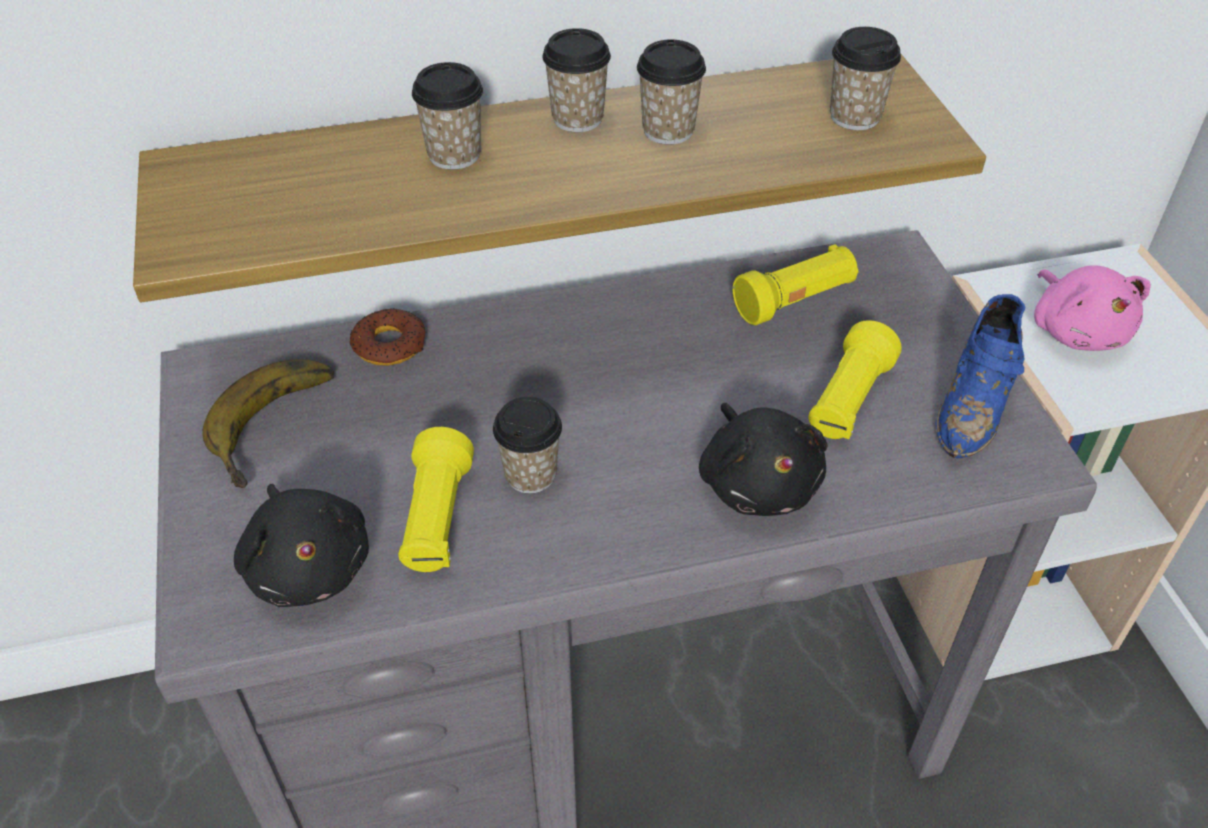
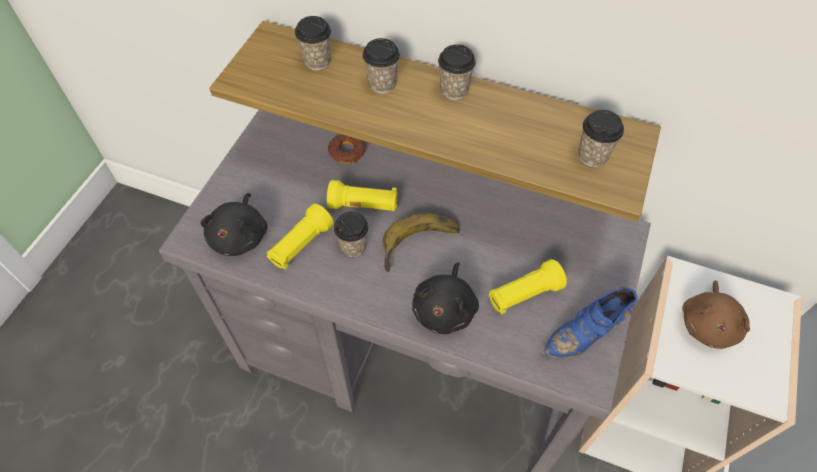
camera: 35 degrees right, 10 degrees up
banana [202,359,334,488] -> banana moved to [383,213,460,272]
cup [637,39,706,144] -> cup moved to [295,16,331,70]
yellow flashlight [733,244,858,325] -> yellow flashlight moved to [327,180,398,211]
pink plush toy [1034,265,1151,351] -> brown plush toy [682,280,750,349]

